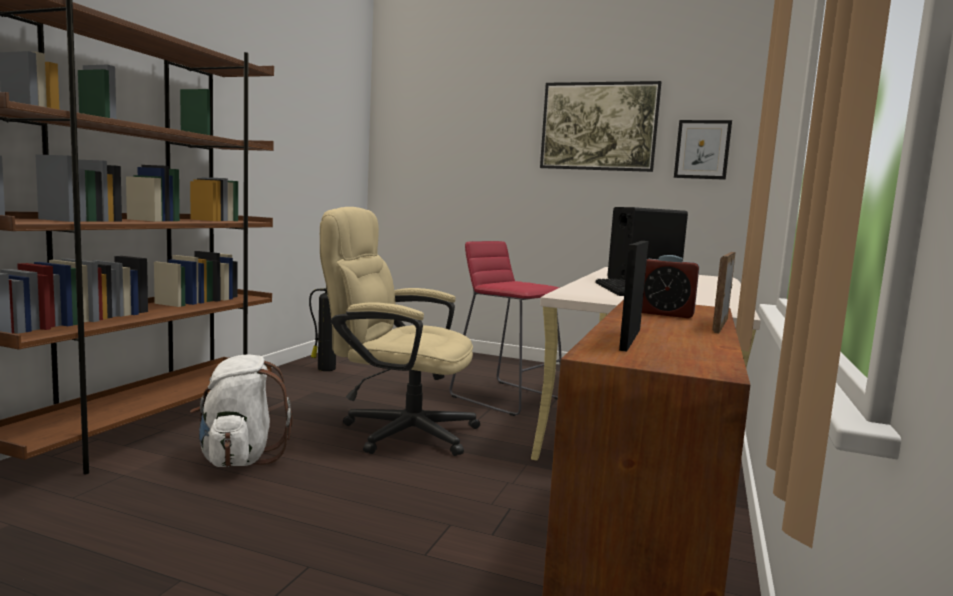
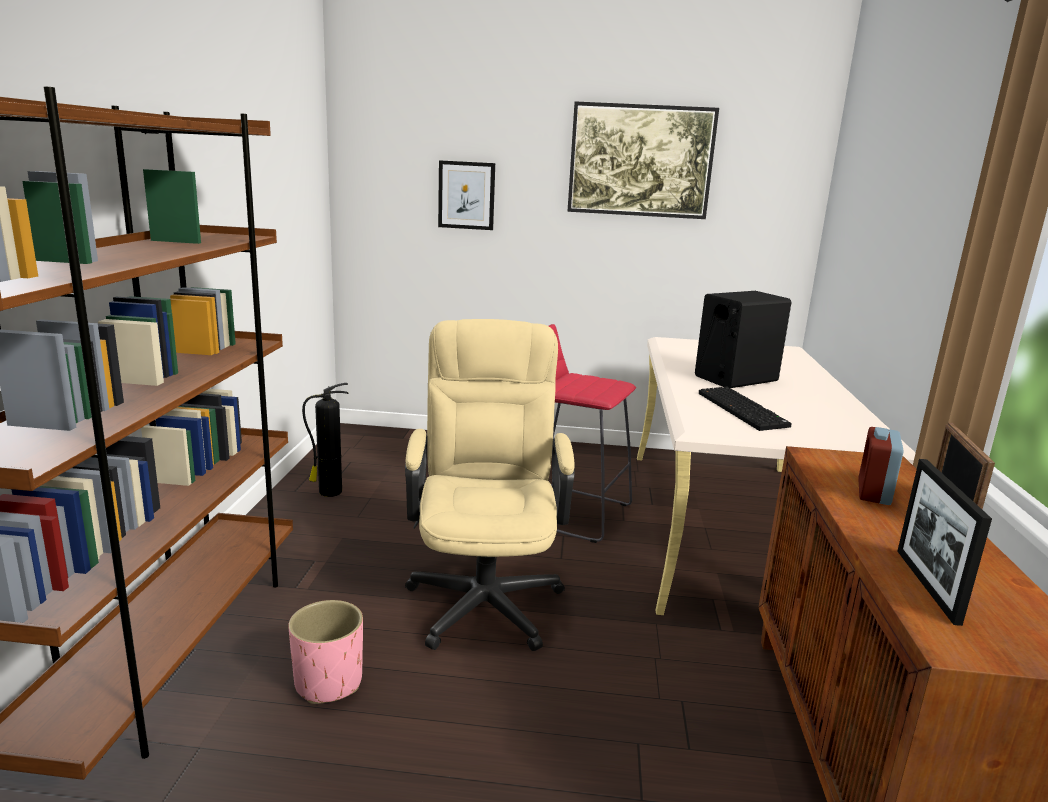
camera: 15 degrees left, 10 degrees up
white backpack [190,355,293,467] -> pink planter [288,600,363,704]
beige office chair [320,207,480,456] -> beige office chair turned 90 degrees clockwise [405,319,575,651]
alarm clock [642,255,699,318] -> alarm clock turned 105 degrees clockwise [858,427,904,505]
picture [674,120,732,180] -> picture moved to [438,160,495,230]

